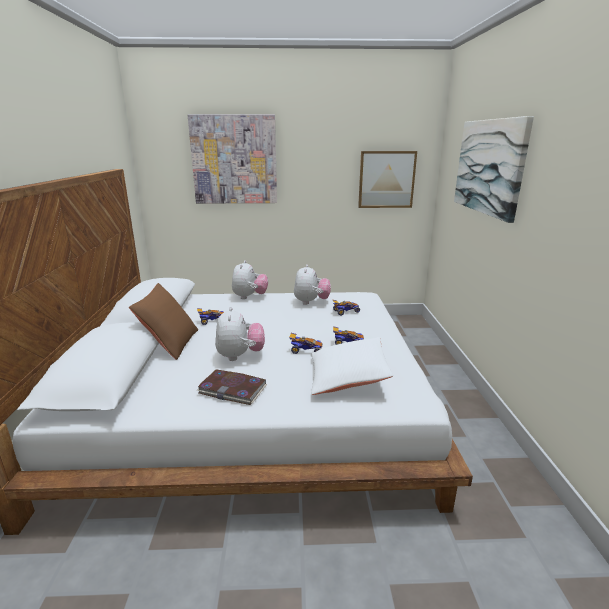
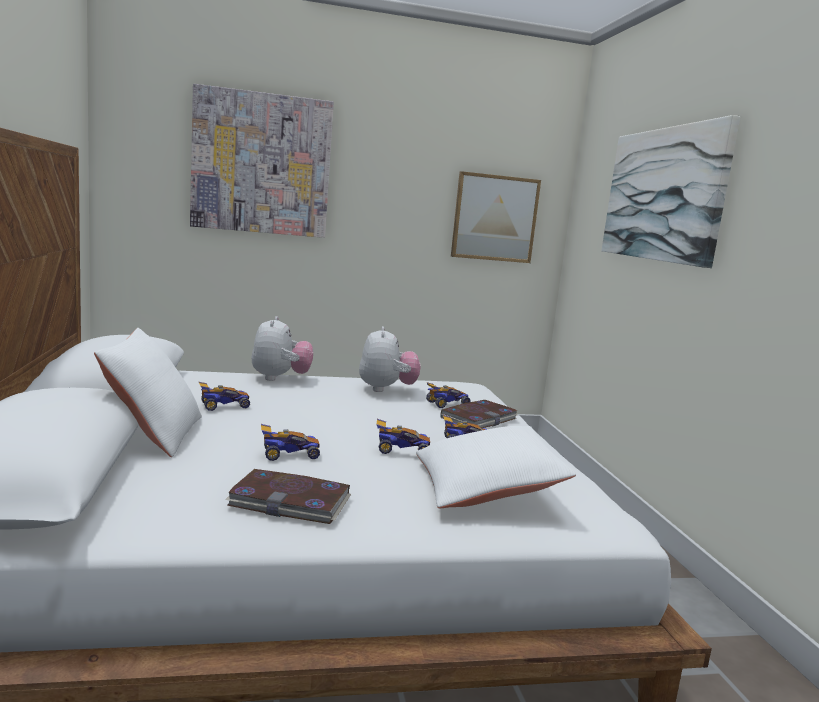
camera: 10 degrees left, 10 degrees down
brown pillow [129,283,198,360] -> white pillow [94,328,202,457]
plush toy [215,307,265,361] -> toy car [261,424,320,461]
none -> book [441,400,518,428]

